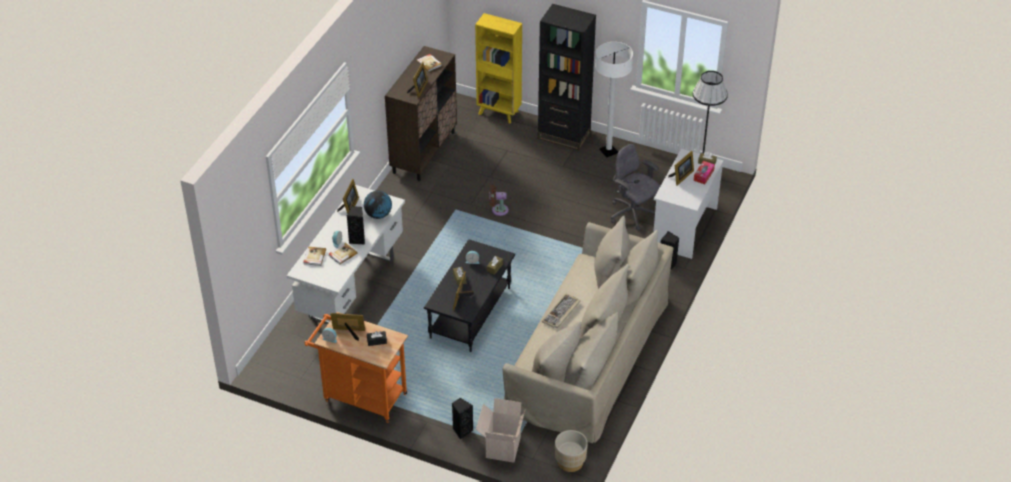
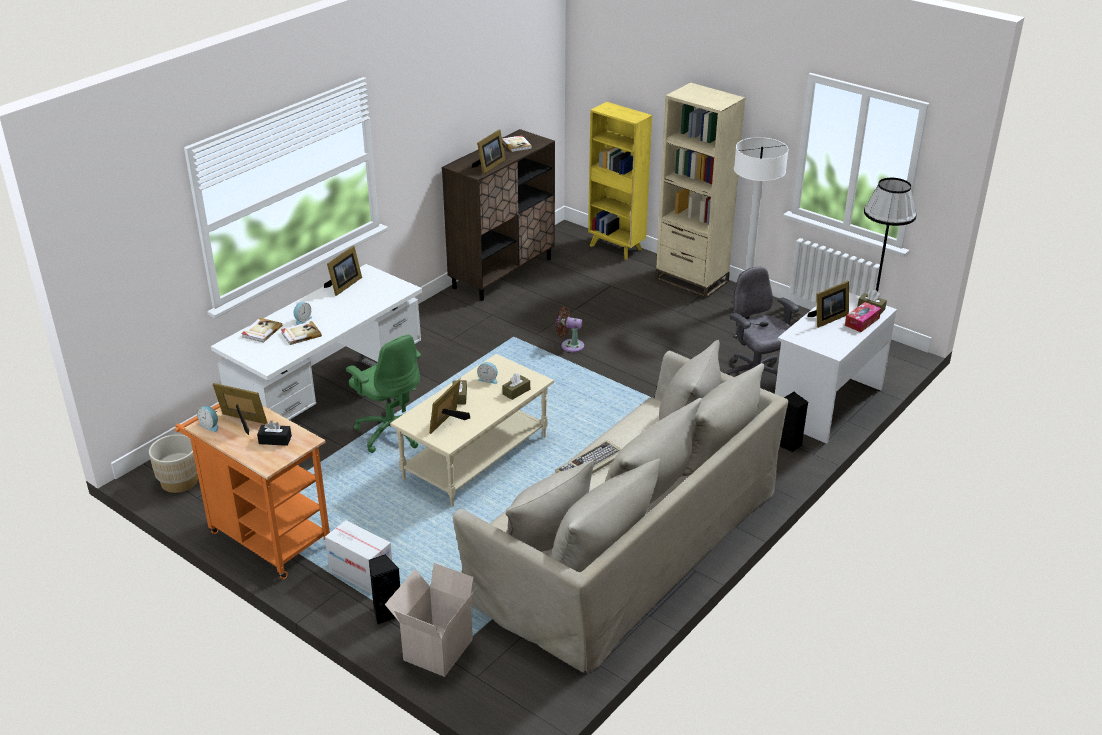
camera: 15 degrees right, 10 degrees down
black speaker [347,206,365,245] -> none
globe [364,191,392,219] -> none
black coffee table [424,239,515,352] -> beige coffee table [390,354,554,507]
black bookcase [538,4,596,151] -> beige bookcase [655,82,746,299]
beige planter [555,430,588,472] -> beige planter moved to [149,434,198,493]
none -> cardboard box [325,520,392,594]
none -> green office chair [346,334,421,453]

